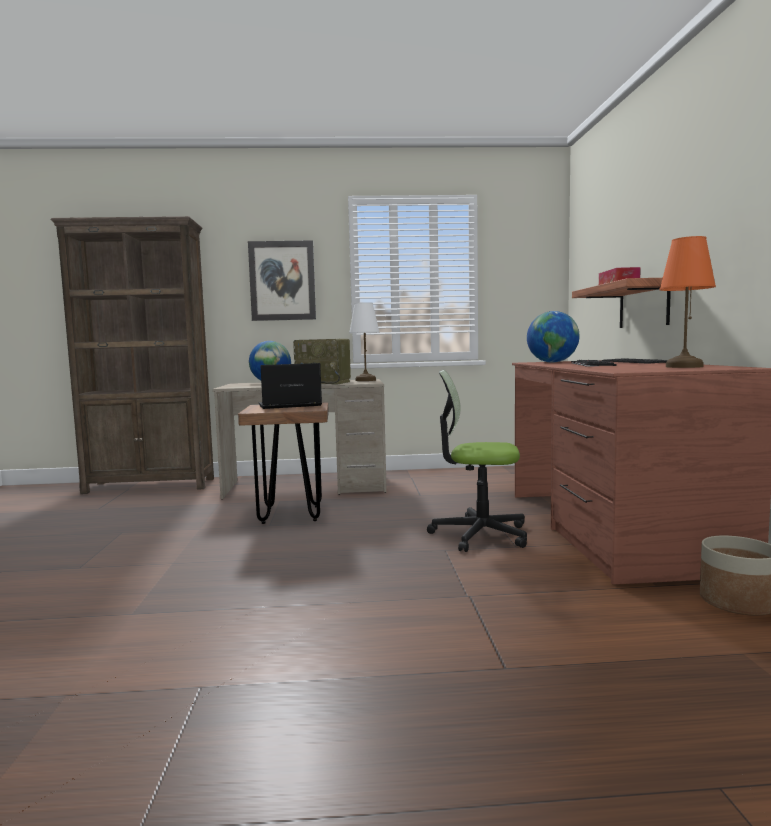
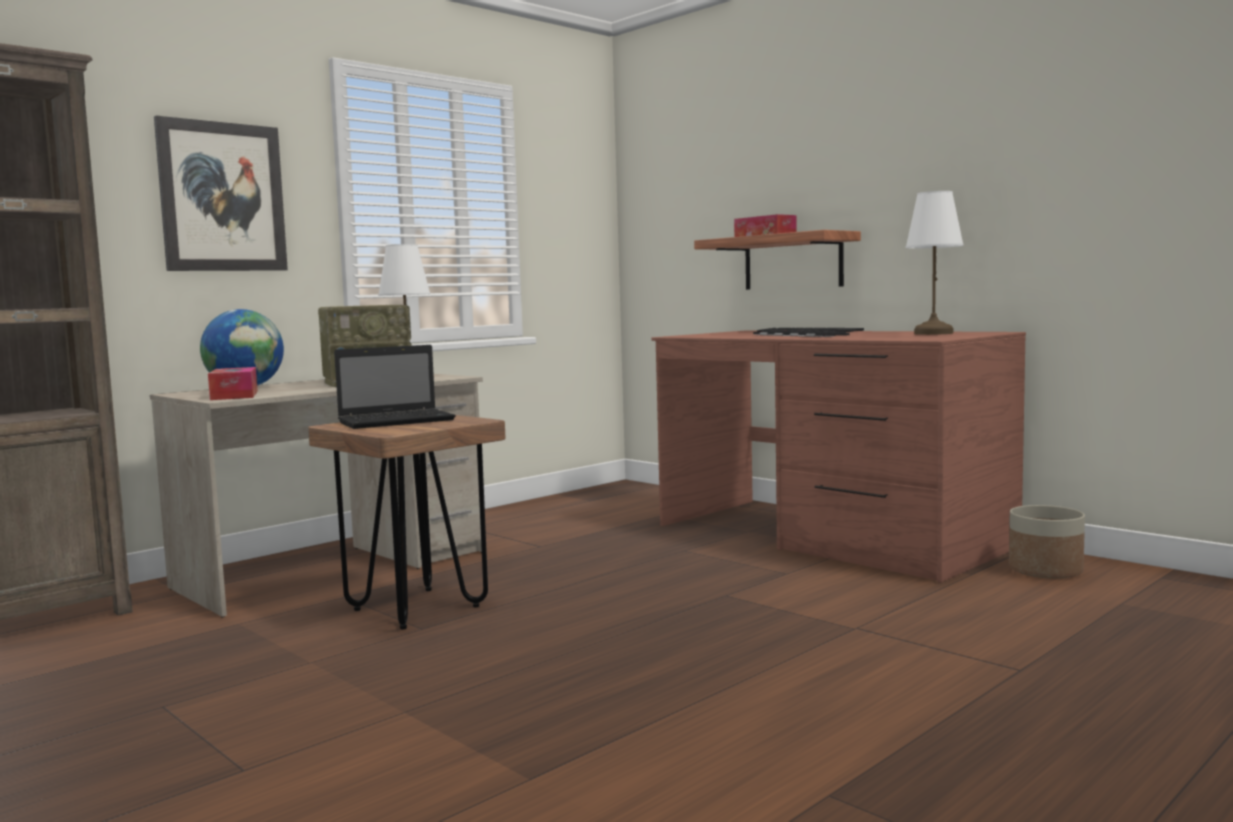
camera: 40 degrees left, 0 degrees up
laptop [259,363,322,409] -> laptop turned 150 degrees counterclockwise [334,345,456,429]
office chair [427,370,527,552] -> none
globe [527,311,579,363] -> none
orange table lamp [660,236,716,368] -> white table lamp [906,191,964,335]
none -> tissue box [208,367,258,400]

